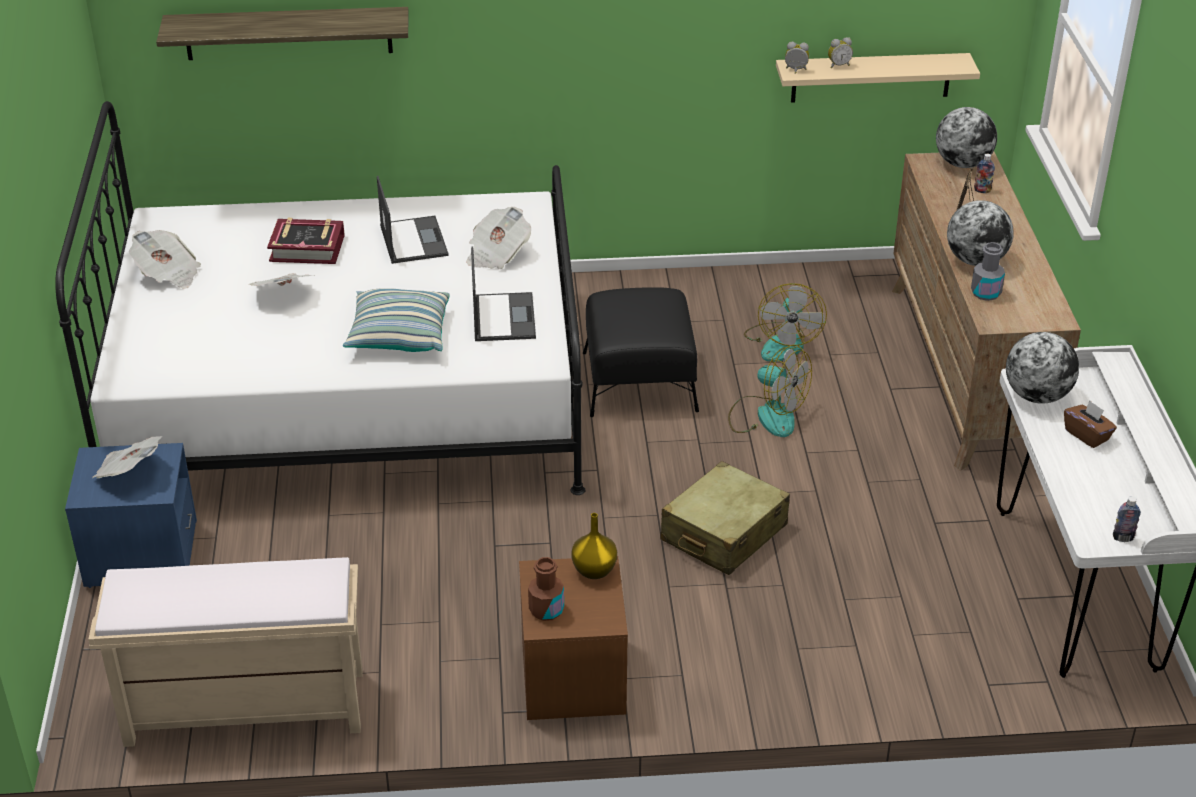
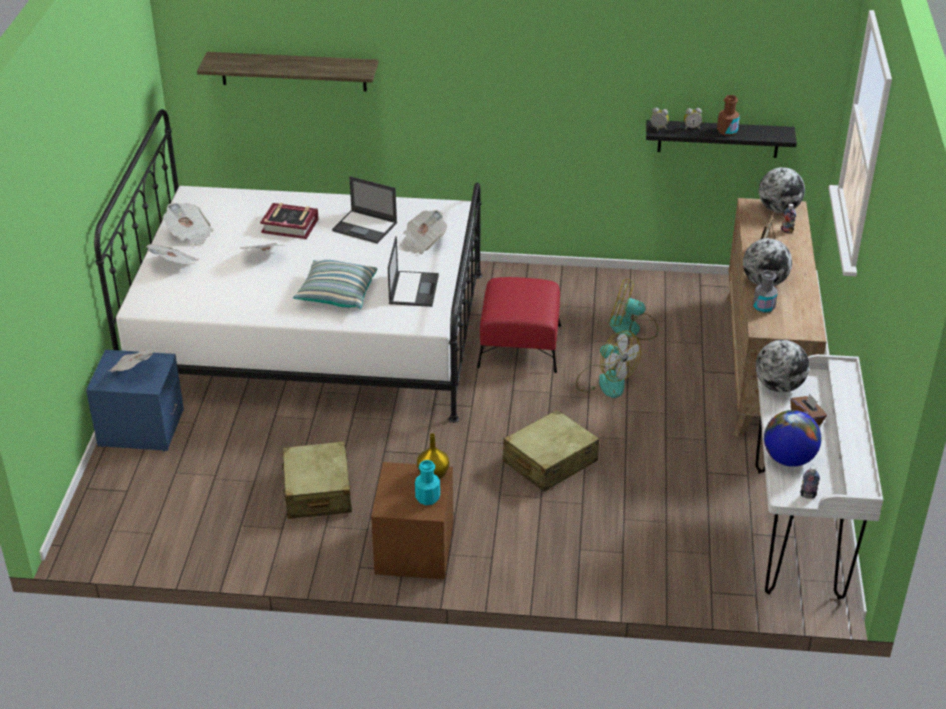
camera: 10 degrees right, 0 degrees up
beige bench [88,557,363,747] -> none
laptop [377,176,449,264] -> laptop turned 120 degrees clockwise [332,176,397,244]
brown bottle [528,557,564,621] -> brown bottle moved to [717,95,740,136]
black ottoman [583,287,699,417] -> red ottoman [477,277,561,373]
fan [744,283,827,362] -> fan turned 90 degrees clockwise [609,279,658,340]
beige shelf [776,53,980,103] -> black shelf [646,120,797,158]
none -> newspaper [146,244,199,265]
none -> beige suitcase [281,441,352,519]
none -> turquoise bottle [415,460,440,505]
none -> globe [764,410,821,467]

